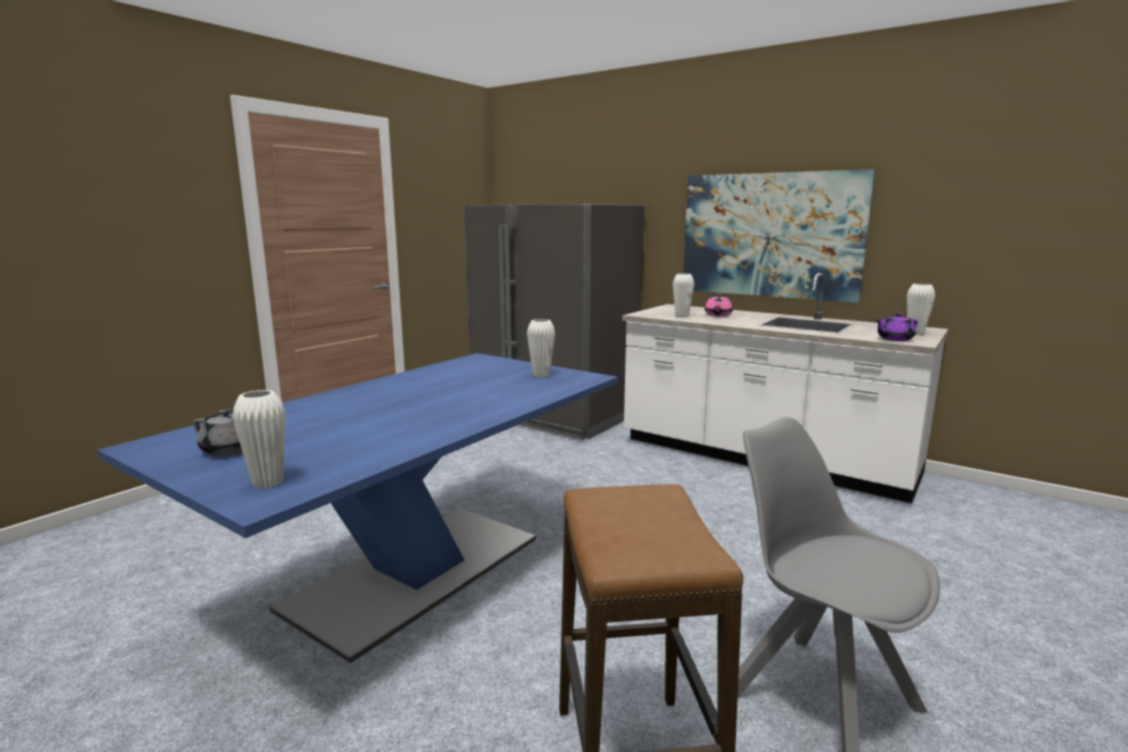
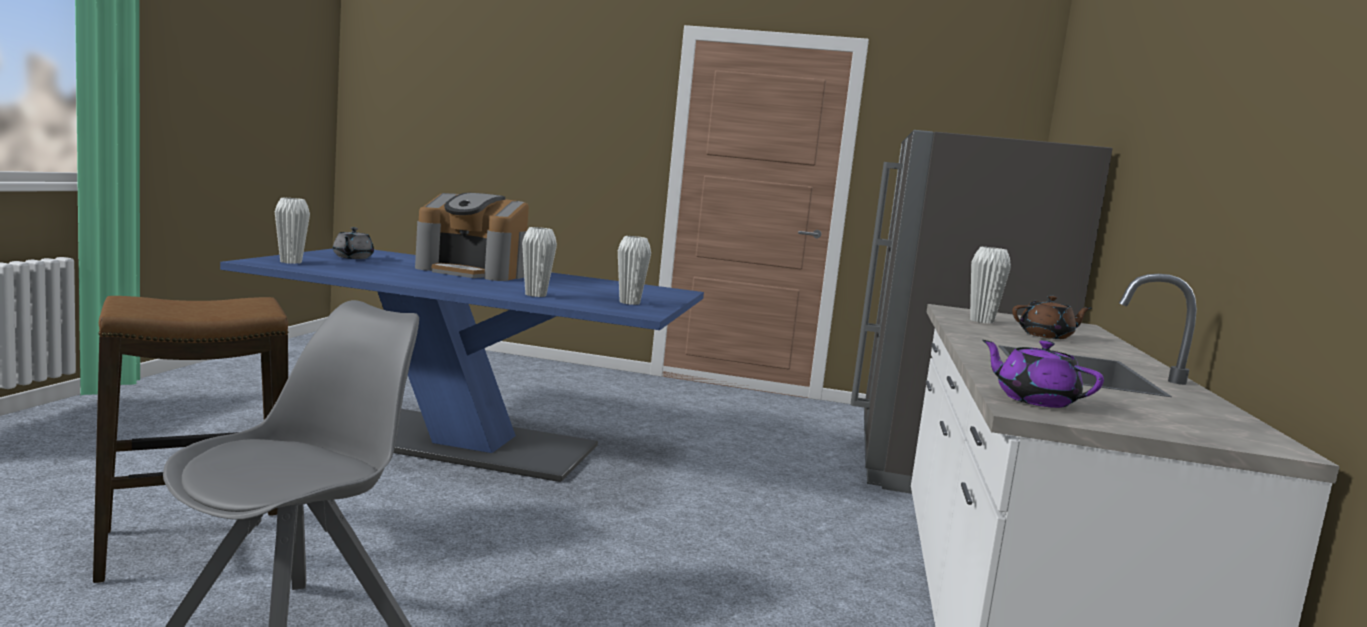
camera: 65 degrees right, 5 degrees down
picture [683,169,875,303] -> none
pink teapot [705,293,733,316] -> brown teapot [1012,295,1092,339]
white vase [907,284,935,335] -> white vase moved to [522,227,557,297]
none -> coffee machine [415,193,529,281]

